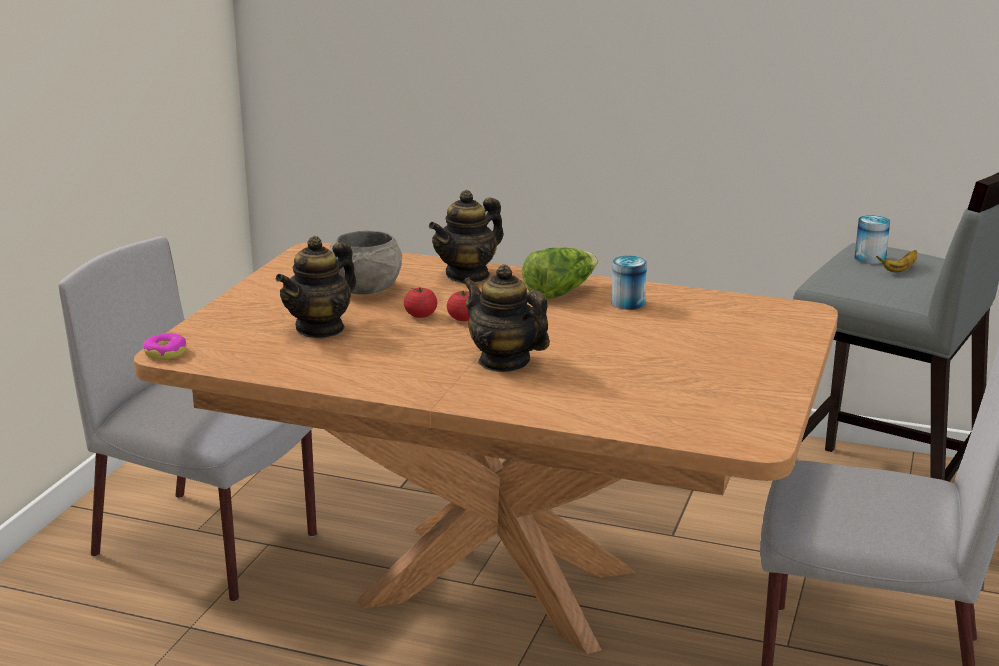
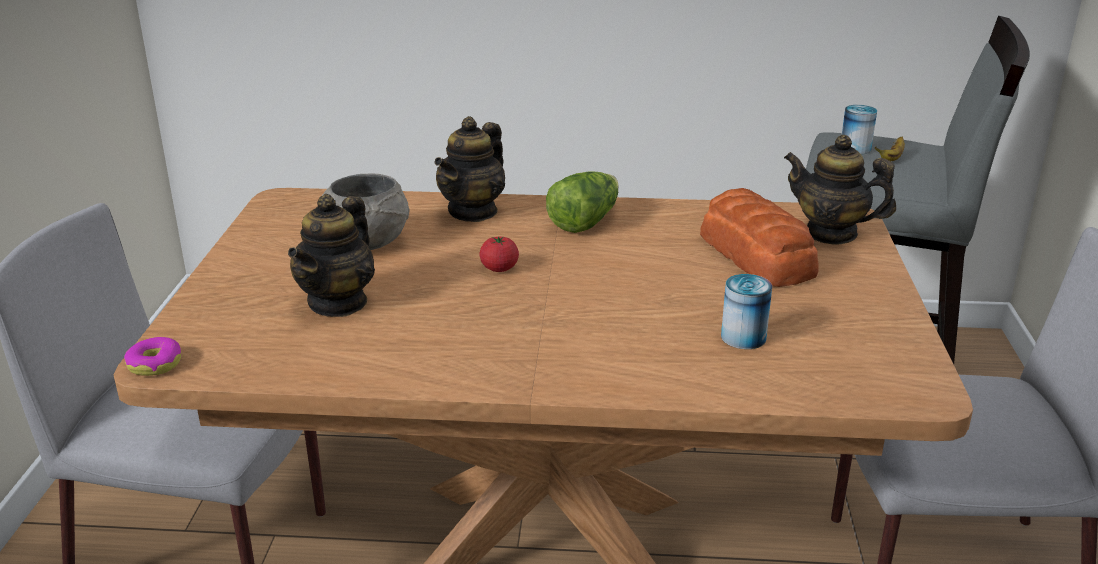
camera: 15 degrees left, 5 degrees up
tomato [404,287,437,318] -> none
teapot [462,264,550,372] -> teapot moved to [784,135,896,244]
can [611,256,647,310] -> can moved to [721,274,772,349]
none -> bread [700,188,818,287]

